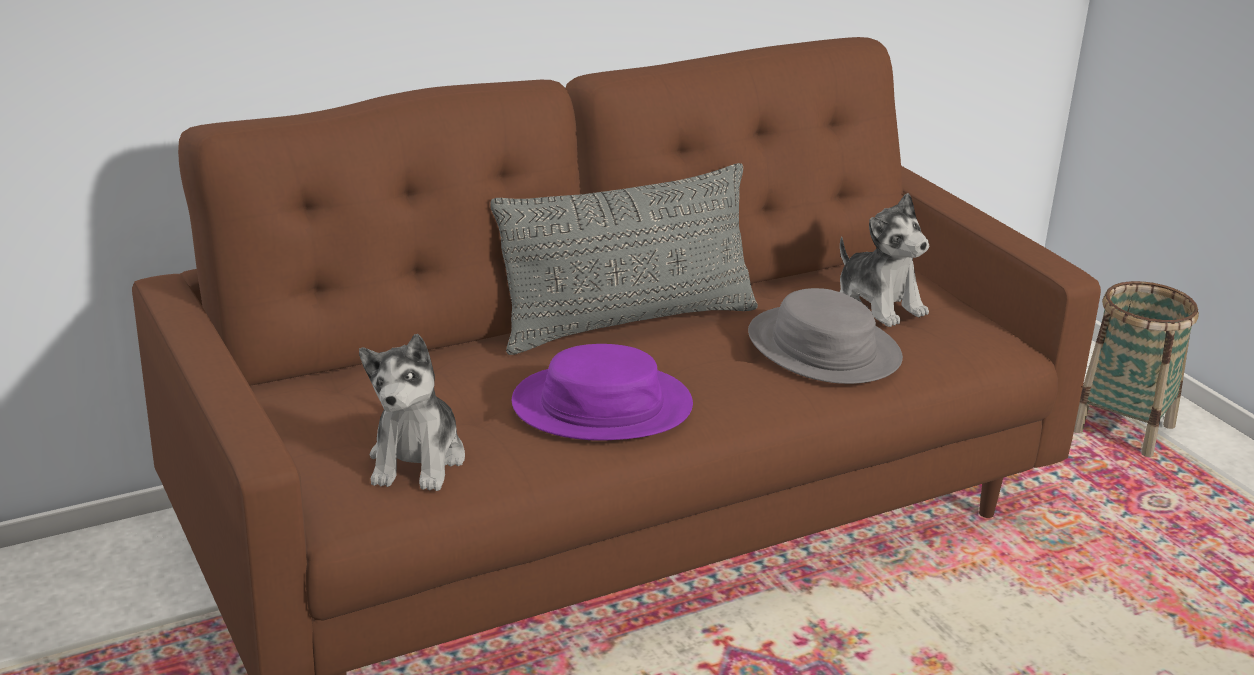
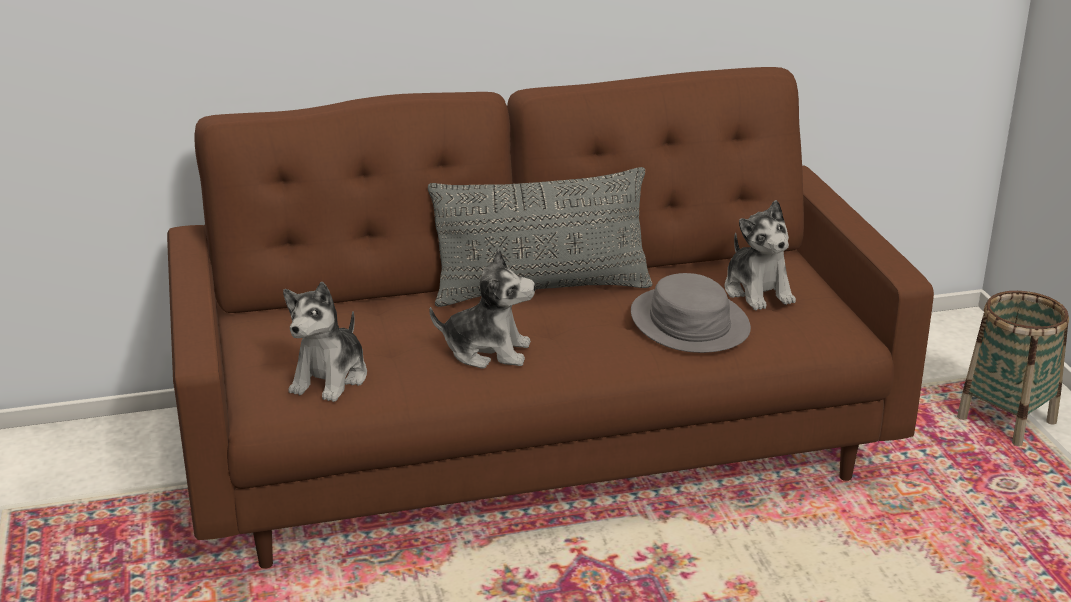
camera: 15 degrees right, 0 degrees up
purple hat [512,344,693,441] -> plush toy [429,249,536,369]

